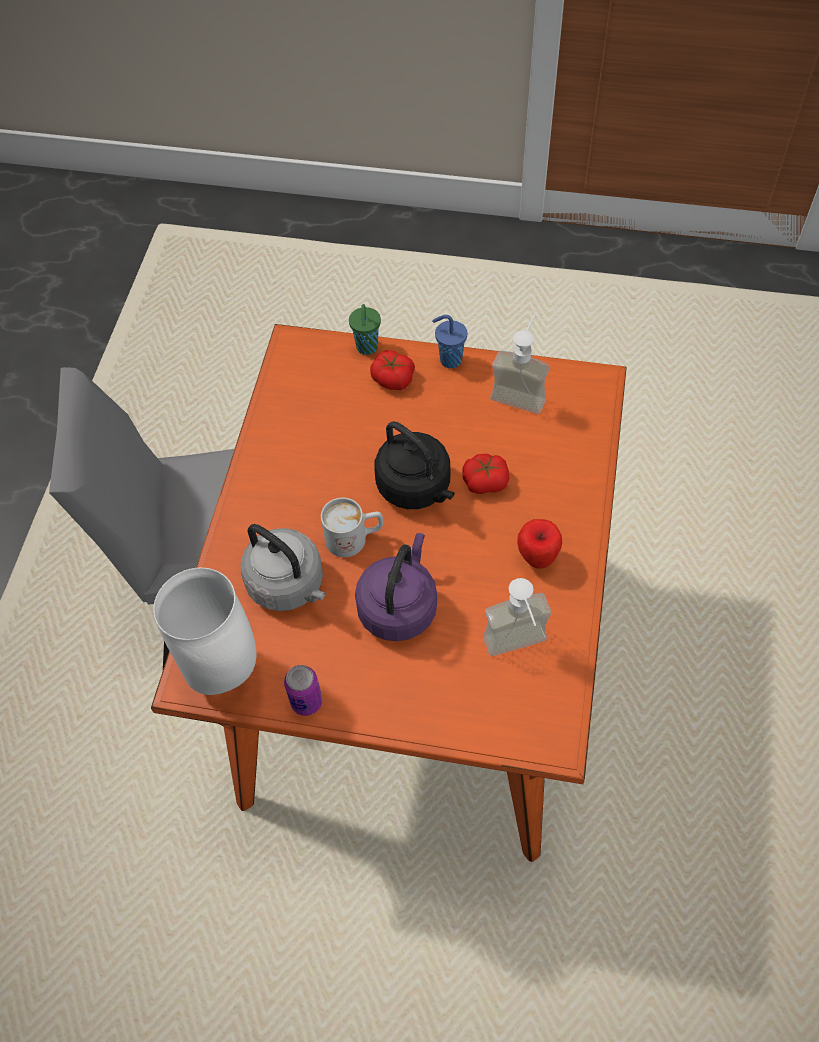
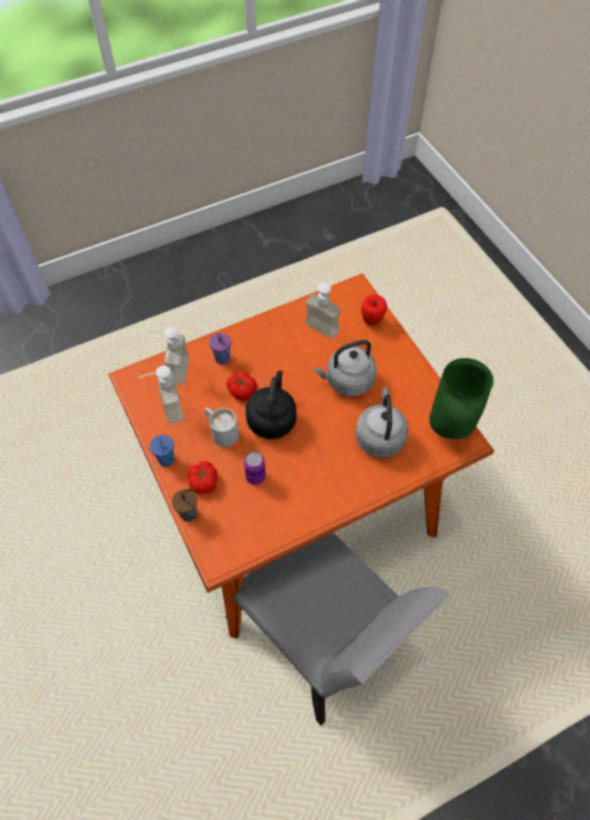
camera: 130 degrees left, 0 degrees up
white vase [153,568,256,695] -> green vase [429,358,494,439]
can [284,665,322,716] -> can moved to [244,452,266,485]
white mug [321,498,384,557] -> white mug moved to [205,407,239,447]
green cup [349,304,381,355] -> brown cup [172,488,197,522]
purple kettle [355,533,437,641] -> grey kettle [314,340,377,397]
apple [517,519,562,569] -> apple moved to [361,295,387,326]
none -> soap dispenser [146,327,189,385]
none -> purple cup [209,333,231,365]

